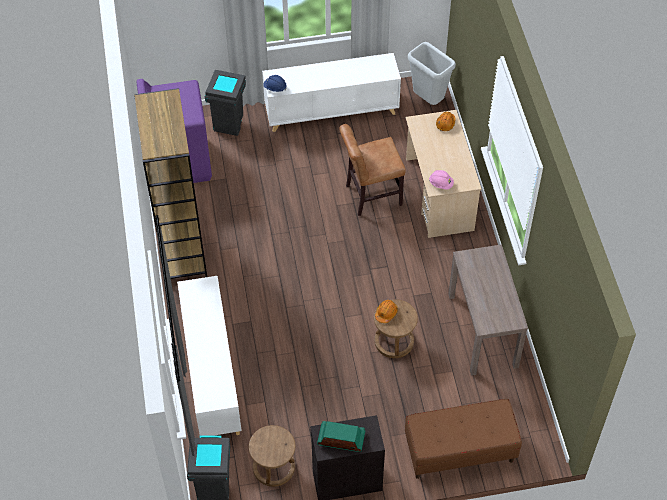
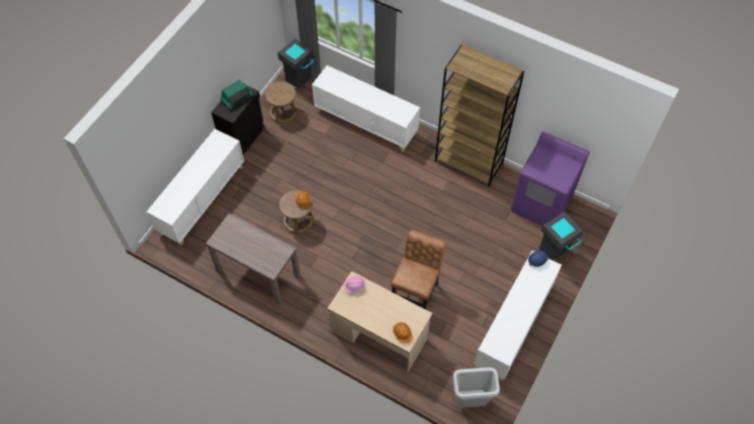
camera: 130 degrees right, 5 degrees up
brown bench [405,399,522,479] -> white cabinet [146,129,244,246]

